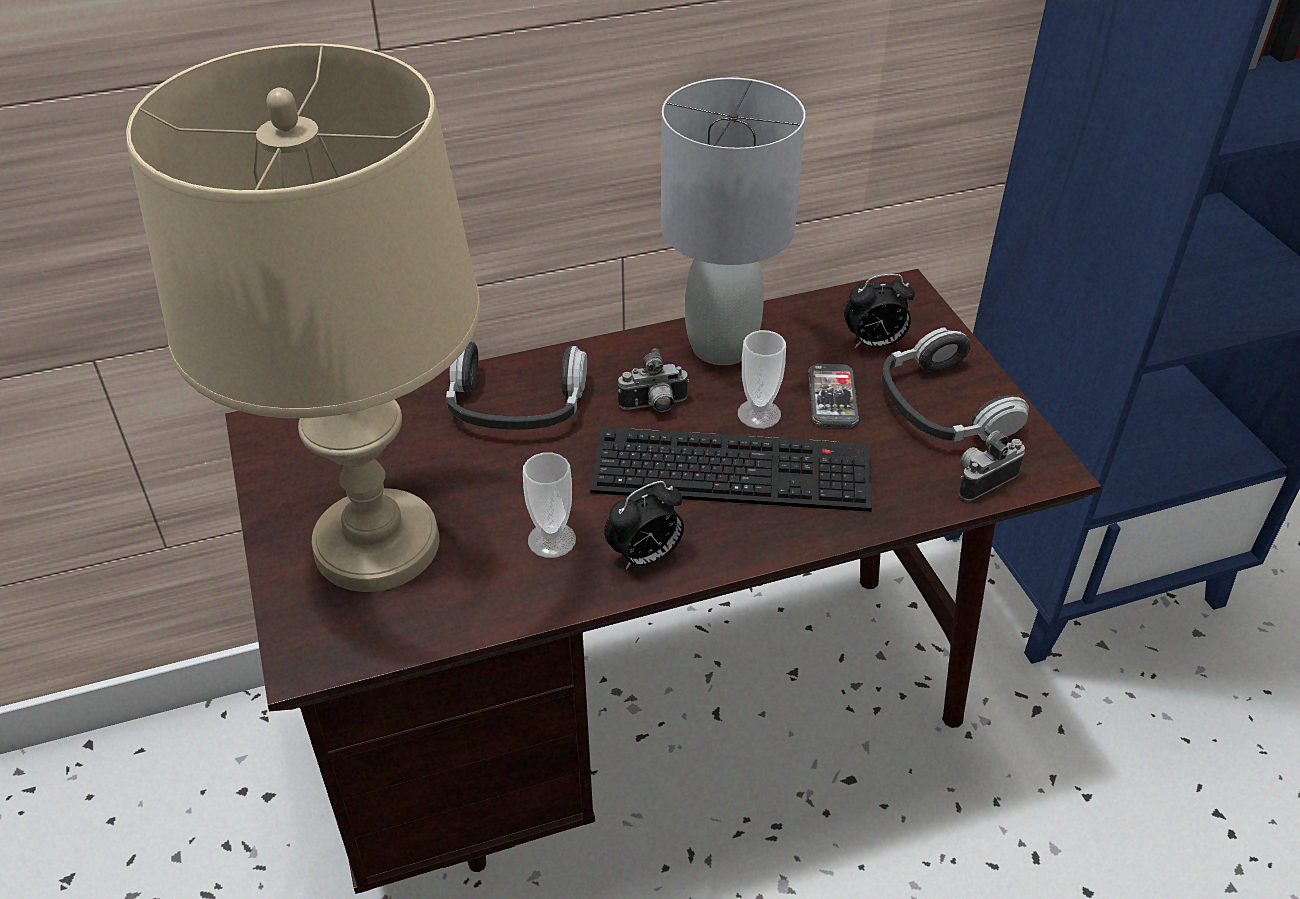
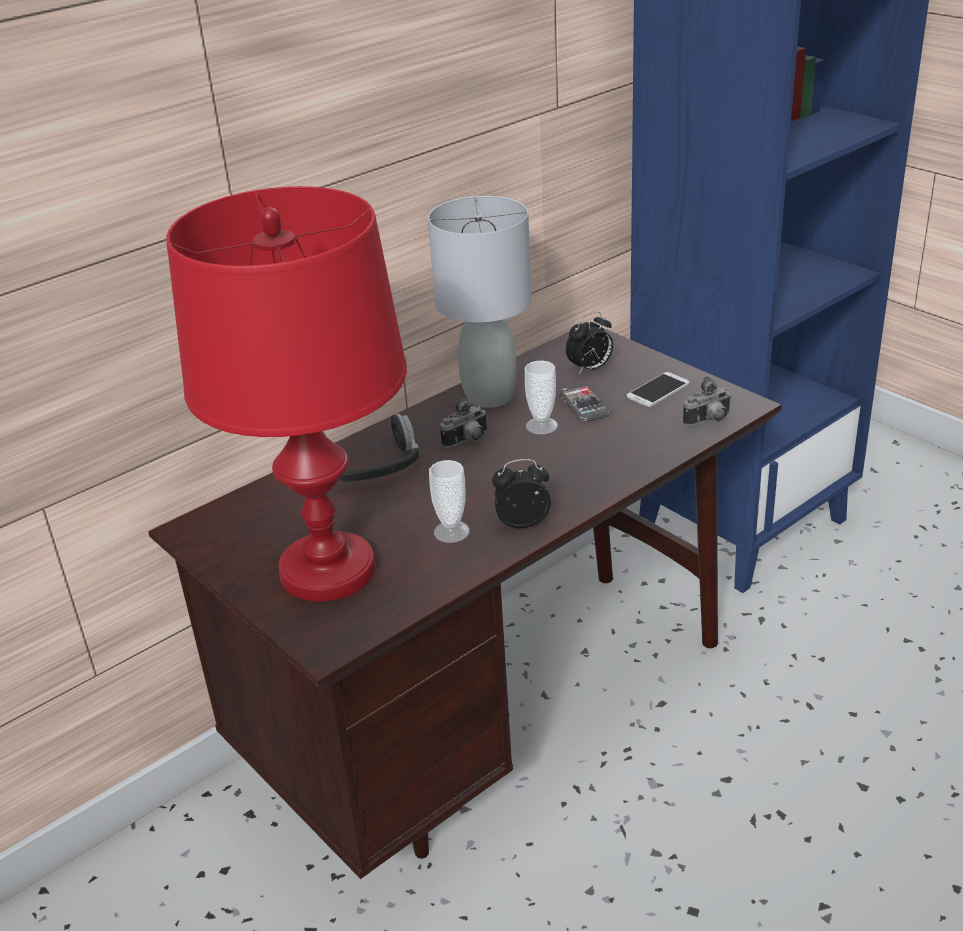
camera: 20 degrees left, 10 degrees down
beige table lamp [126,43,481,592] -> red table lamp [166,186,407,601]
keyboard [590,427,872,512] -> none
alarm clock [604,481,684,570] -> alarm clock turned 135 degrees counterclockwise [492,459,551,528]
headphones [882,327,1029,442] -> phone [627,372,690,407]
camera [959,428,1025,501] -> camera turned 150 degrees counterclockwise [683,376,731,426]

